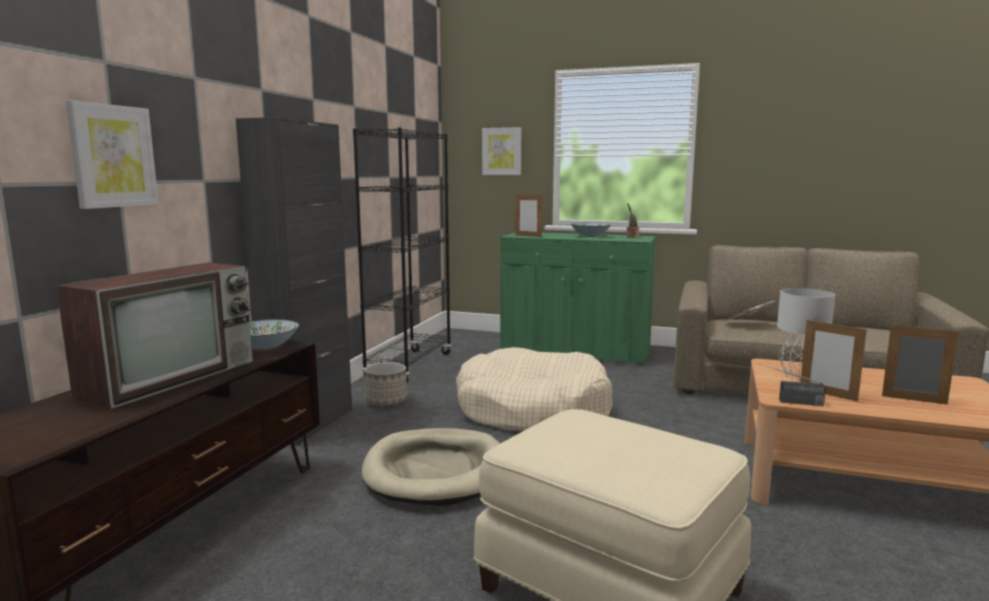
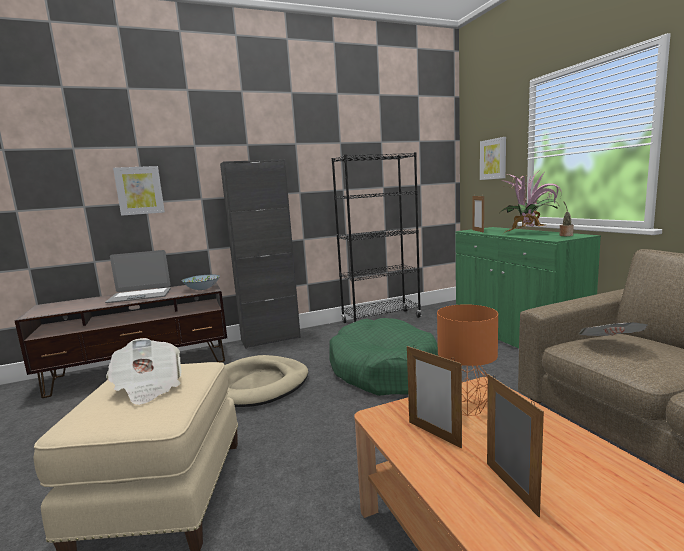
camera: 50 degrees right, 0 degrees up
television [56,263,253,409] -> laptop [105,250,171,303]
planter [364,362,407,406] -> none
beige dog bed [456,347,613,431] -> green dog bed [329,318,438,396]
bowl [571,223,611,237] -> potted plant [499,170,562,233]
radio [761,364,826,406] -> none
grey table lamp [777,288,835,381] -> orange table lamp [437,304,498,416]
picture frame [801,320,867,402] -> picture frame turned 45 degrees counterclockwise [407,345,462,448]
none -> newspaper [106,338,181,405]

